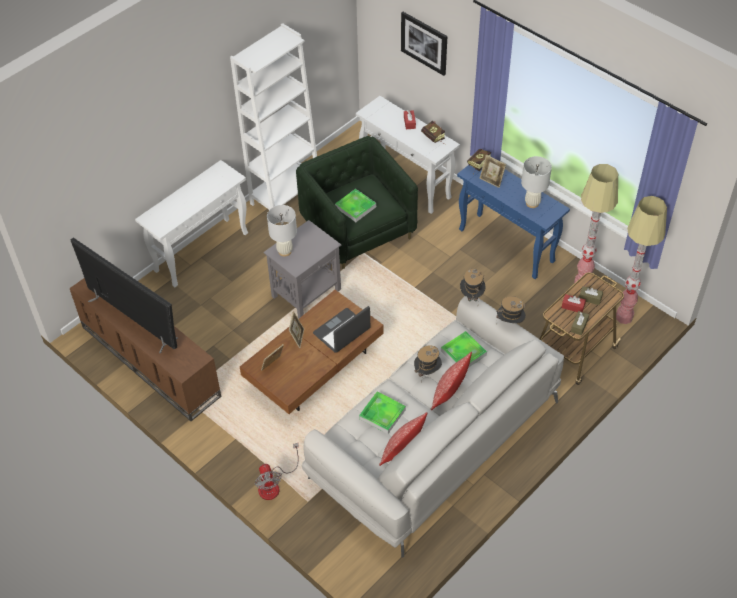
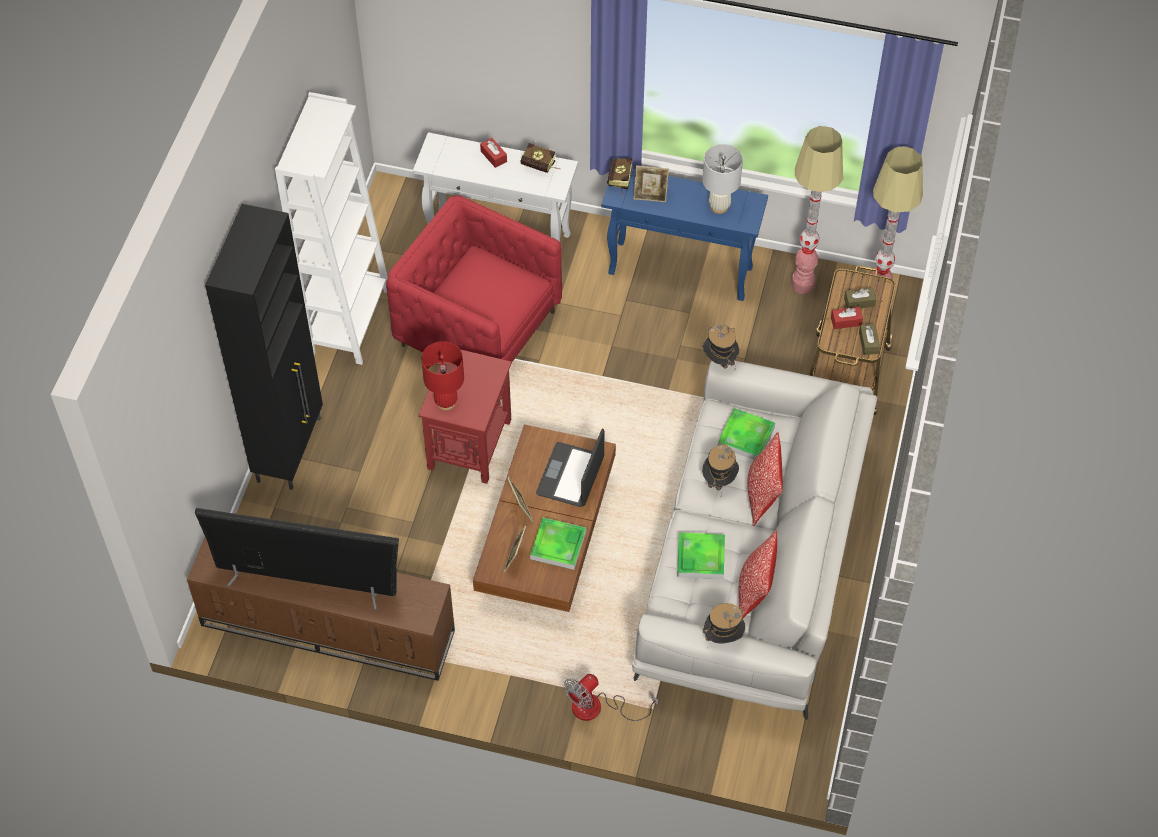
camera: 30 degrees left, 5 degrees up
white console table [135,160,248,287] -> black cabinet [205,204,323,490]
fan [255,443,299,500] -> fan turned 90 degrees clockwise [564,674,658,721]
grey side table [264,220,341,318] -> red side table [418,349,512,484]
white table lamp [267,205,297,257] -> red table lamp [421,341,464,410]
green armchair [296,136,418,269] -> red armchair [386,195,562,362]
tray [335,189,376,222] -> tray moved to [530,518,586,570]
picture [401,12,447,76] -> none
hat [496,296,526,325] -> hat moved to [703,603,745,649]

